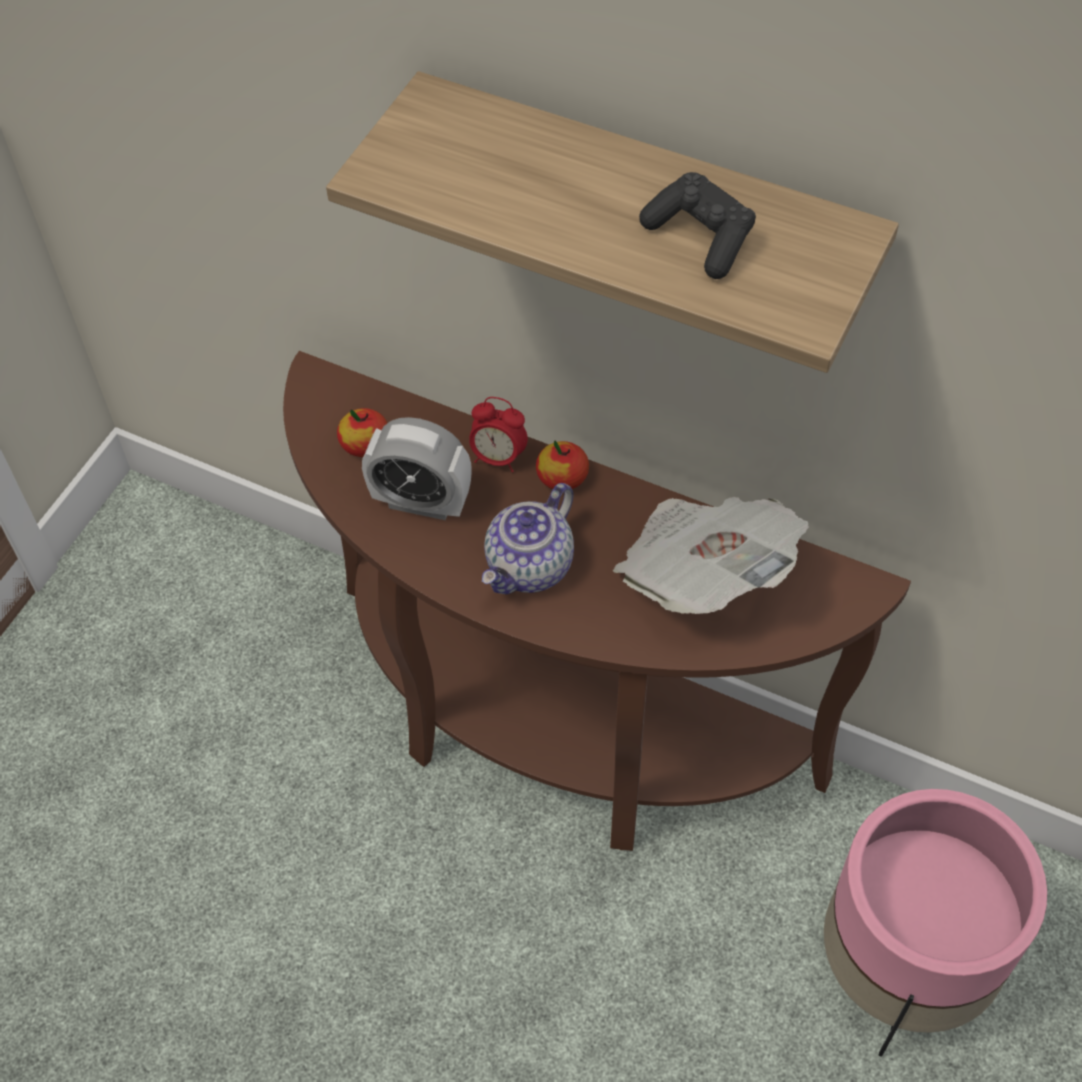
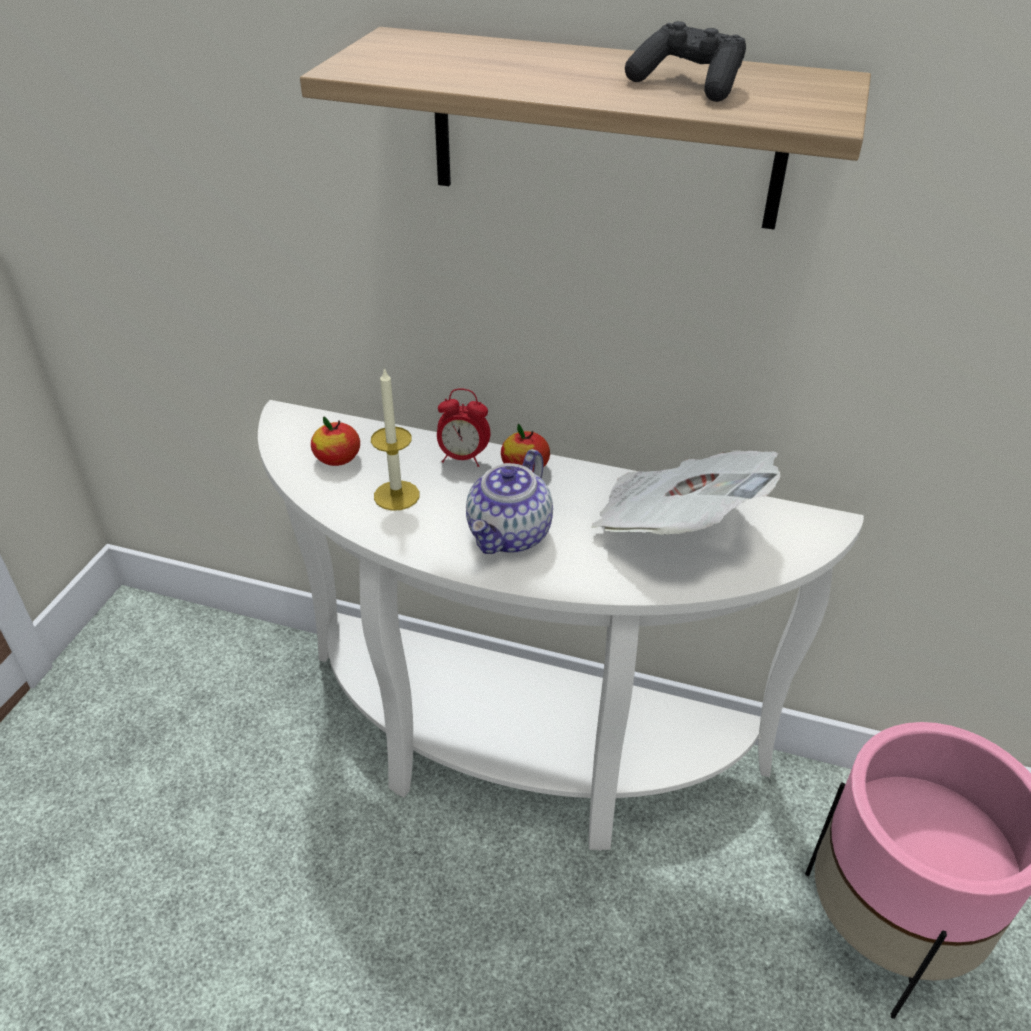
camera: 10 degrees left, 15 degrees down
brown console table [283,351,911,851] -> white console table [258,400,864,851]
alarm clock [362,417,472,520] -> candle [371,367,420,511]

